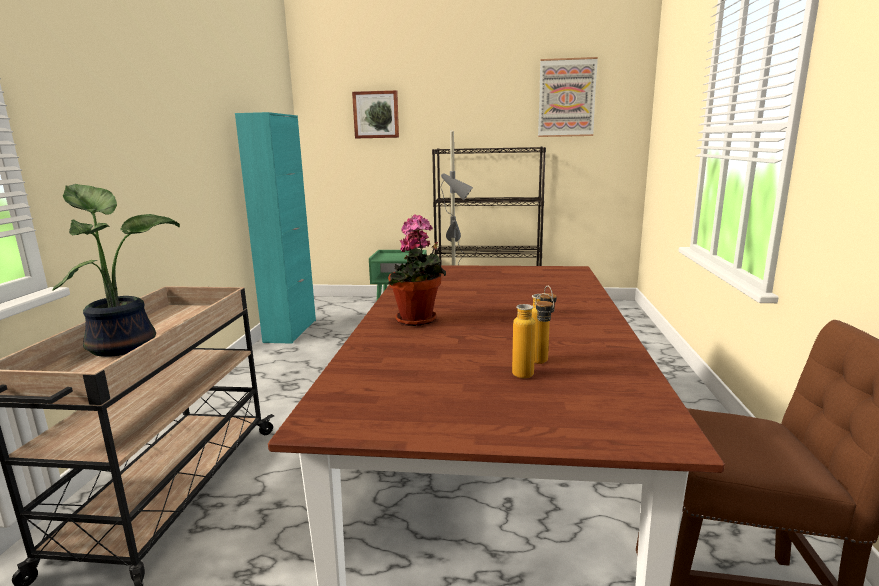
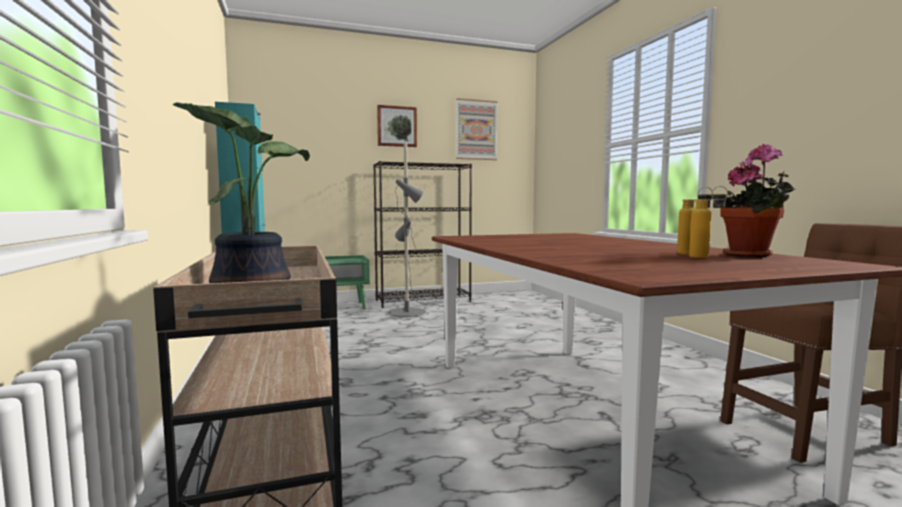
camera: 25 degrees left, 10 degrees down
picture [352,90,399,138] -> picture moved to [377,105,417,147]
potted plant [388,214,446,326] -> potted plant moved to [720,144,795,258]

